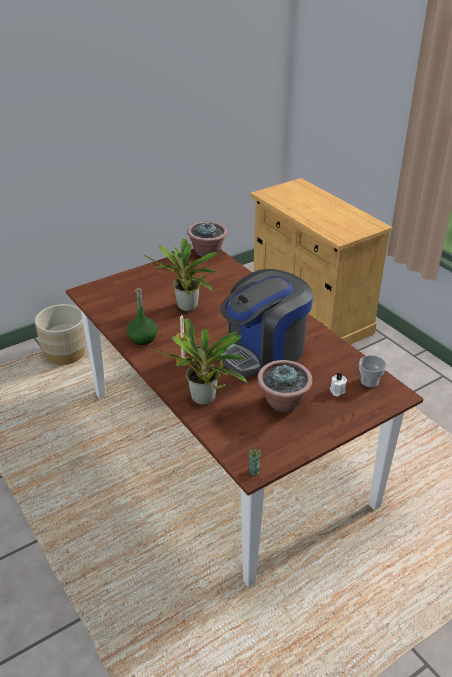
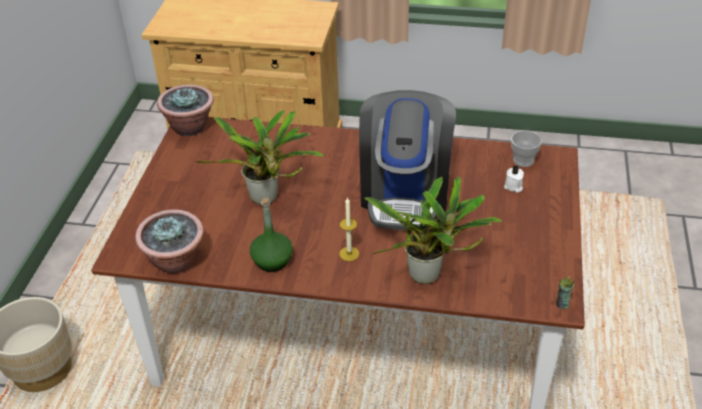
camera: 45 degrees left, 5 degrees up
potted plant [257,360,313,412] -> potted plant moved to [135,209,204,273]

